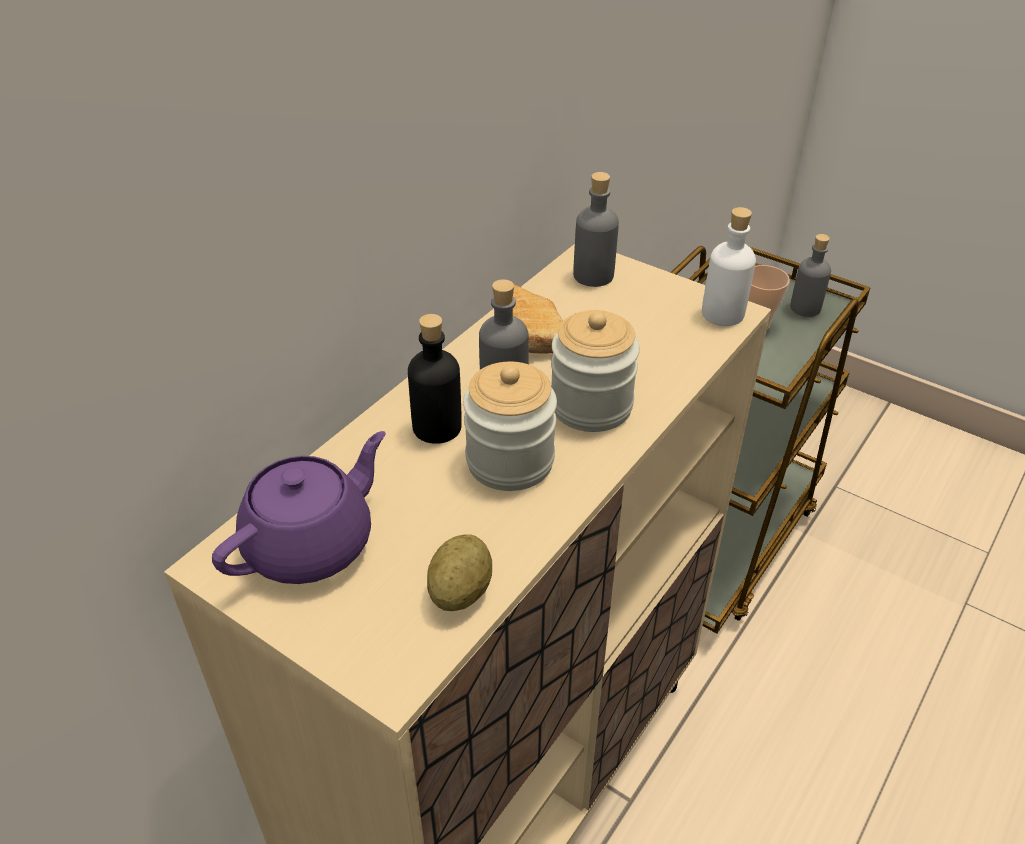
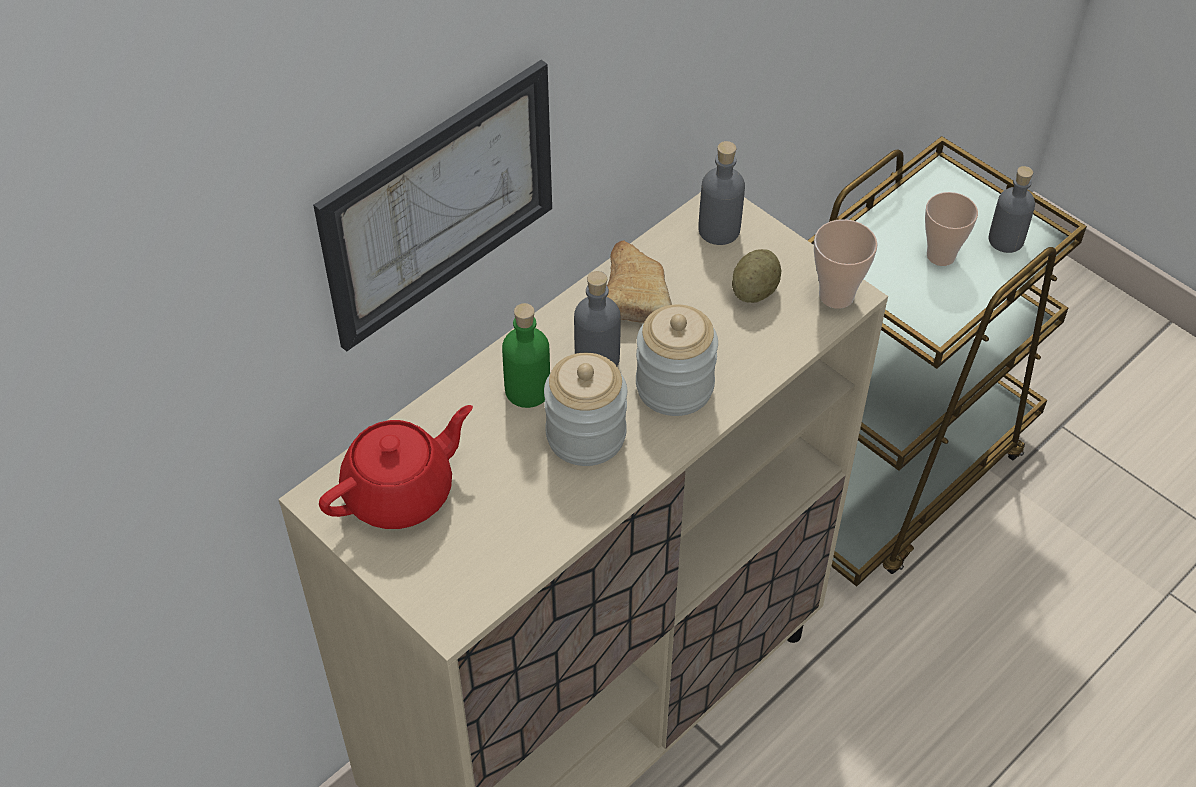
camera: 10 degrees right, 10 degrees up
purple teapot [212,431,386,584] -> red teapot [319,405,473,529]
black bottle [408,314,462,444] -> green bottle [502,303,550,408]
potato [427,534,492,611] -> potato moved to [732,249,781,303]
white bottle [702,207,756,326] -> cup [814,219,878,309]
none -> picture [313,60,552,352]

